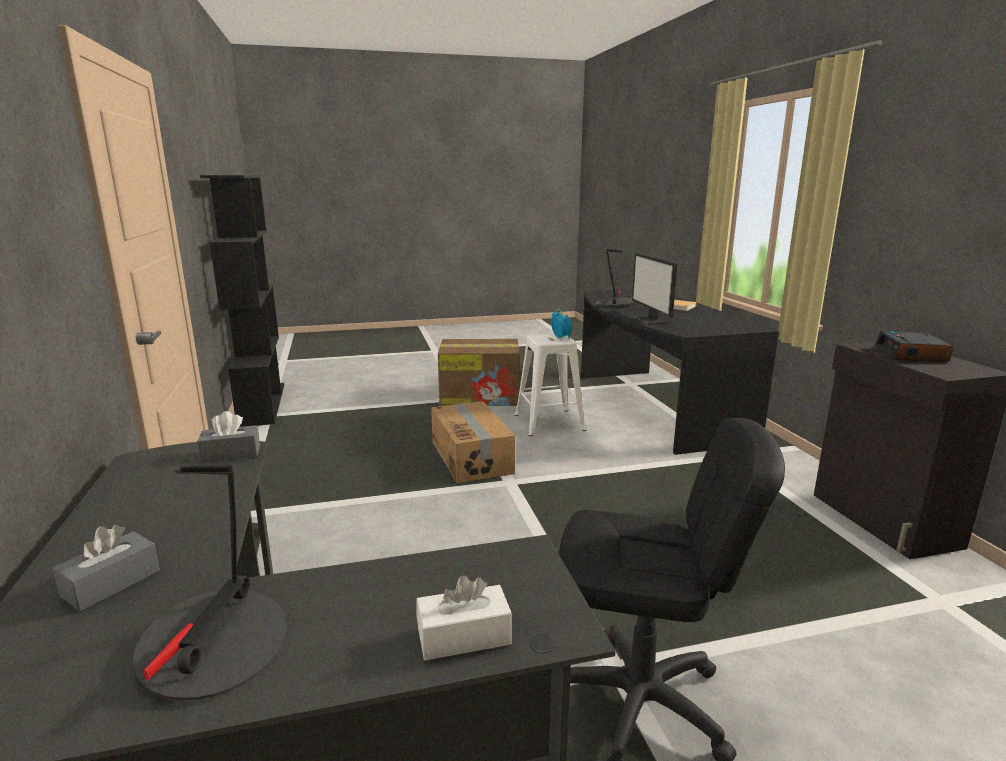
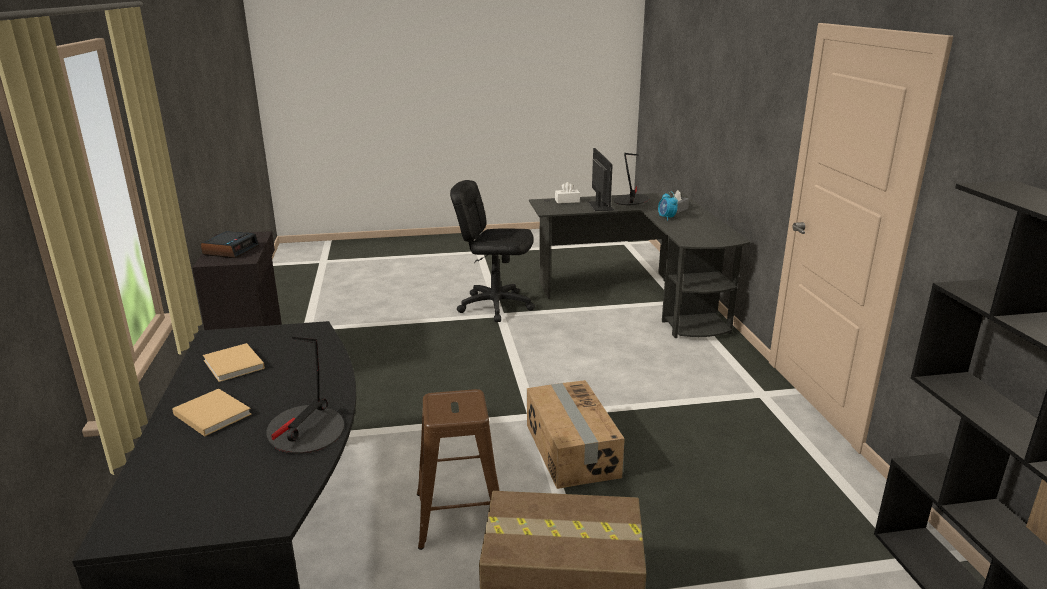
camera: 175 degrees left, 5 degrees up
grey tissue box [197,411,260,463] -> none
white stool [515,333,586,436] -> brown stool [417,389,500,550]
alarm clock [551,309,572,340] -> alarm clock moved to [658,192,678,221]
monitor [632,253,678,324] -> monitor moved to [588,148,614,211]
none -> beige book [203,343,265,382]

